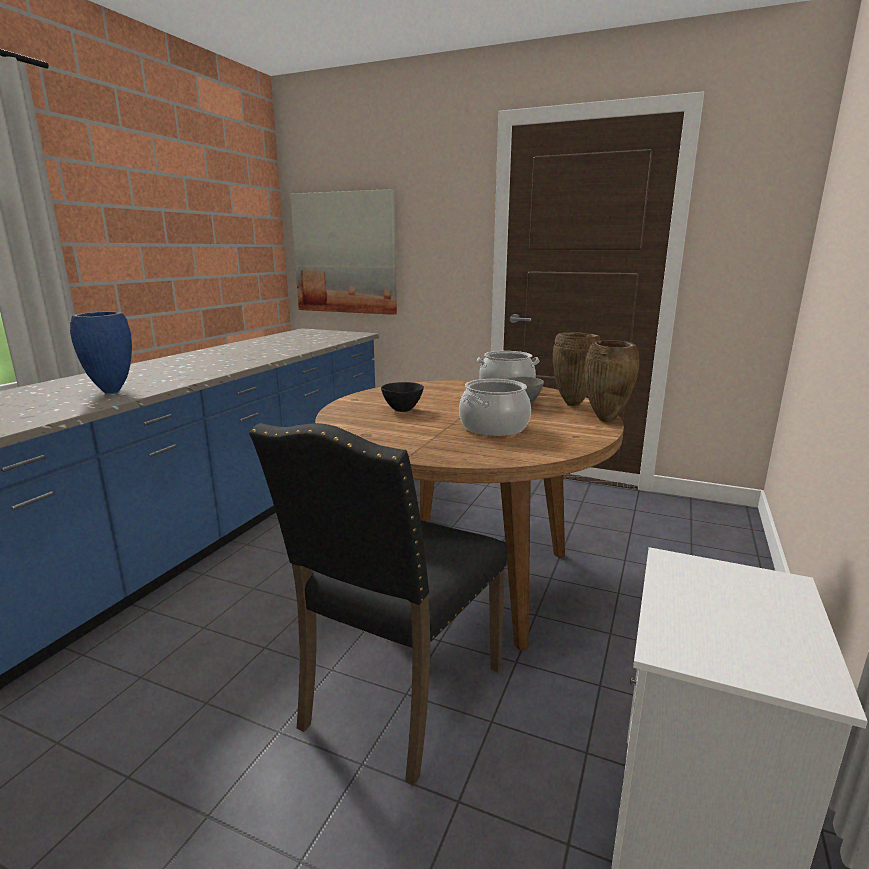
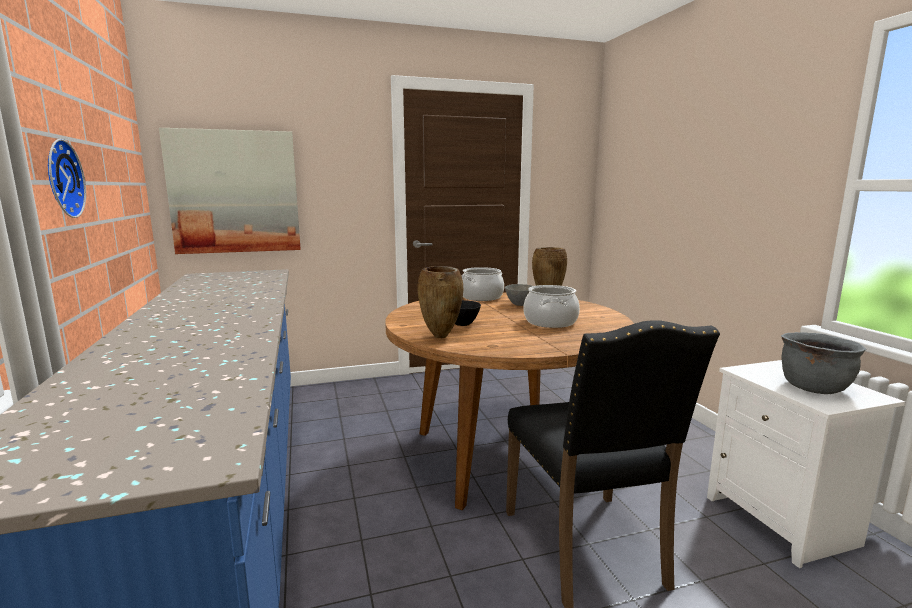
camera: 40 degrees left, 5 degrees down
blue vase [70,311,132,393] -> none
brown vase [585,340,639,422] -> brown vase moved to [417,266,463,338]
none -> wall clock [48,139,86,218]
none -> grey cooking pot [781,332,866,394]

